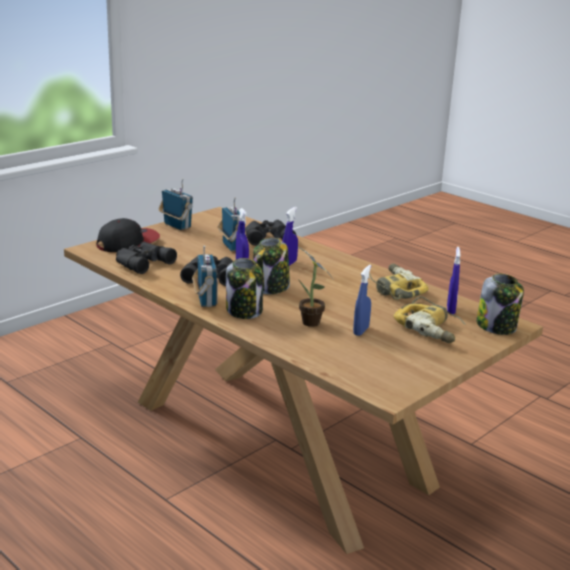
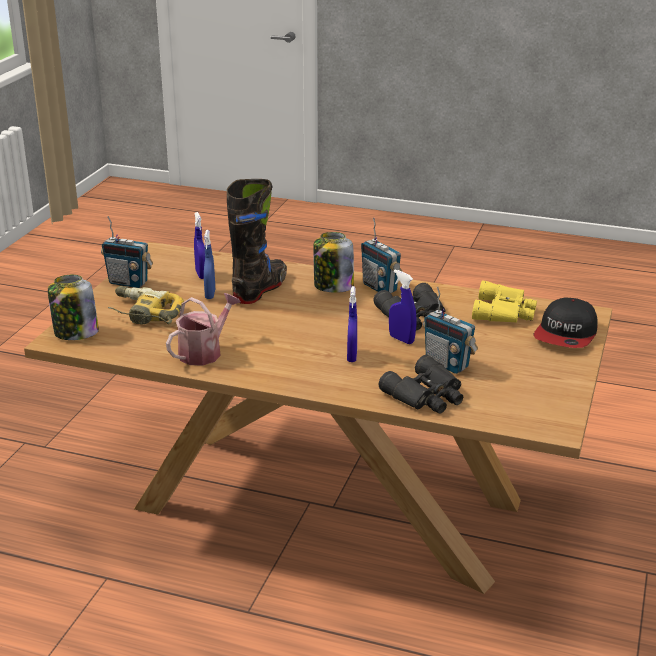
camera: 155 degrees right, 5 degrees up
black binoculars [116,241,177,274] -> yellow binoculars [472,280,537,323]
radio [159,178,193,230] -> radio moved to [101,216,153,288]
jar [253,238,290,294] -> none
potted plant [298,247,334,327] -> black boot [227,179,287,304]
power drill [369,263,429,300] -> watering can [166,293,241,366]
blue spray bottle [447,247,460,314] -> blue spray bottle moved to [194,212,205,279]

